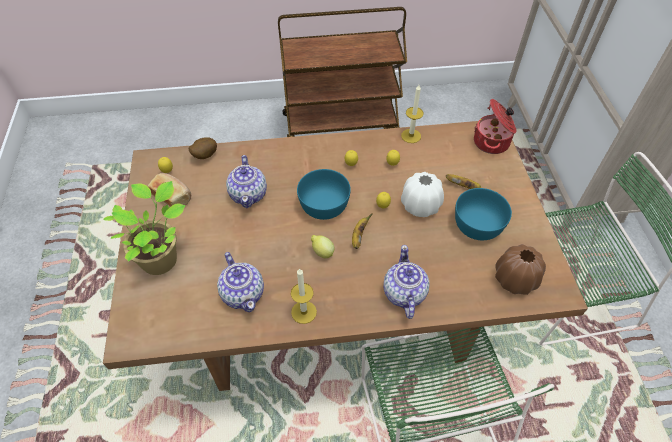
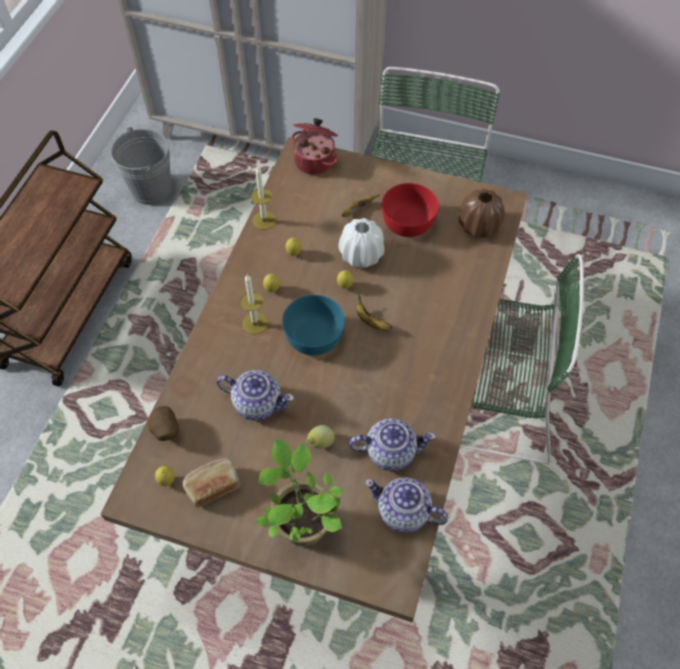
camera: 65 degrees left, 5 degrees up
candle [291,268,317,324] -> candle moved to [240,275,268,334]
lemon [311,235,335,258] -> lemon moved to [306,425,335,449]
teapot [383,245,430,319] -> teapot moved to [364,477,448,533]
turquoise bowl [455,188,512,240] -> red bowl [382,183,439,237]
none -> grey bucket [111,127,172,205]

